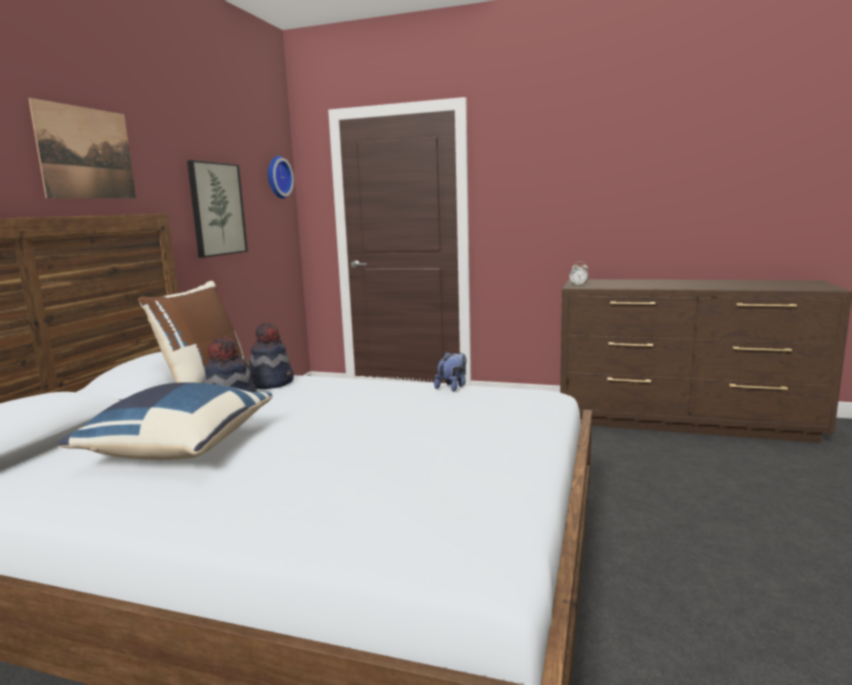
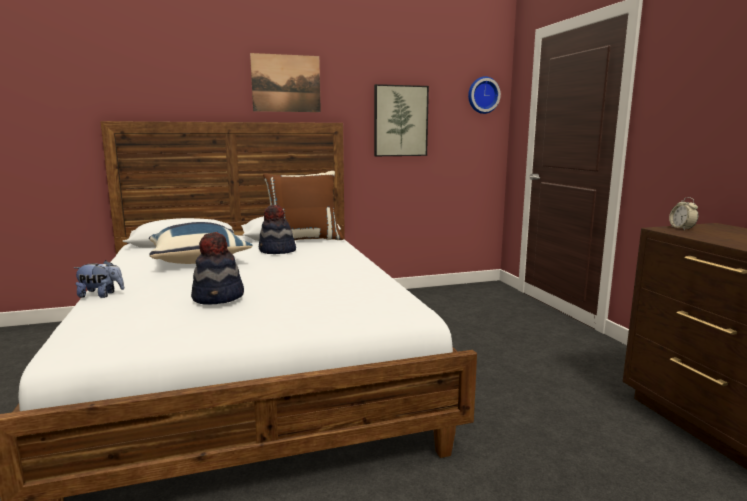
camera: 55 degrees right, 0 degrees up
hat [249,322,294,389] -> hat moved to [191,232,244,305]
plush toy [434,352,467,391] -> plush toy moved to [74,260,124,298]

